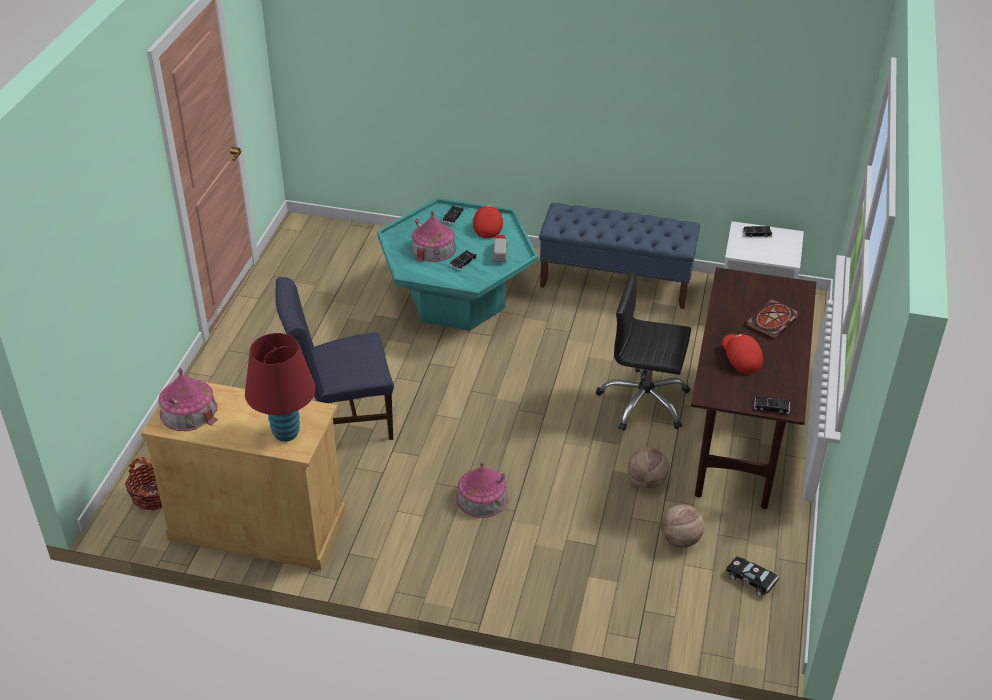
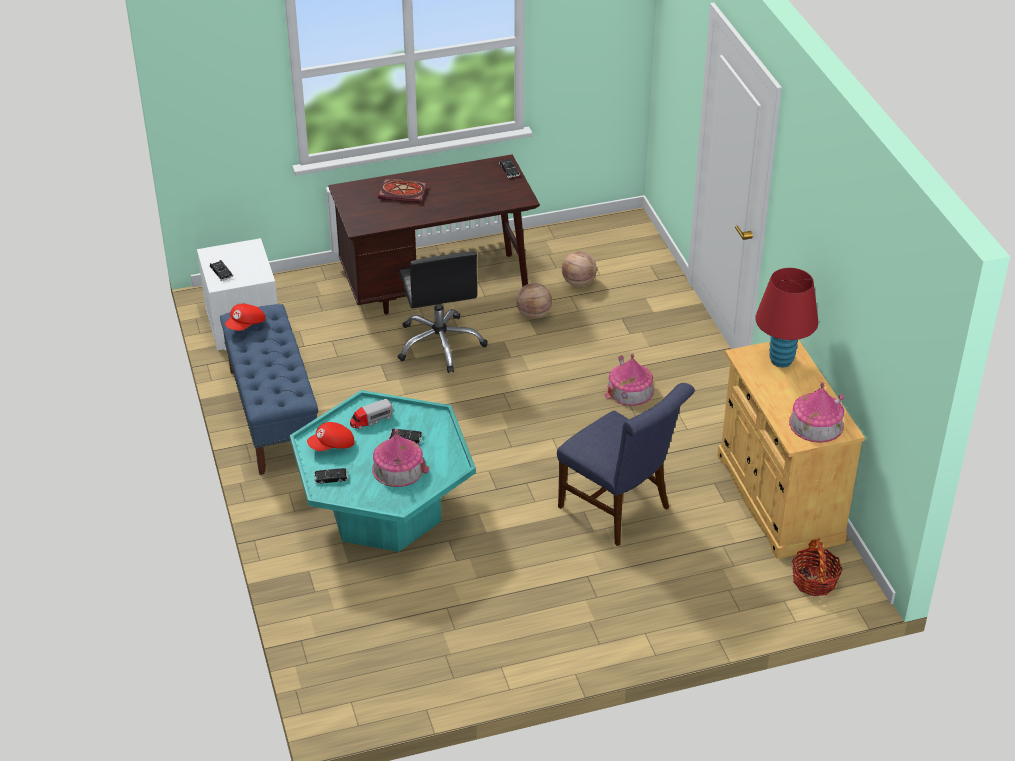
camera: 120 degrees left, 0 degrees up
red cap [722,334,763,374] -> red cap moved to [225,304,266,331]
black toy car [726,556,779,597] -> none

